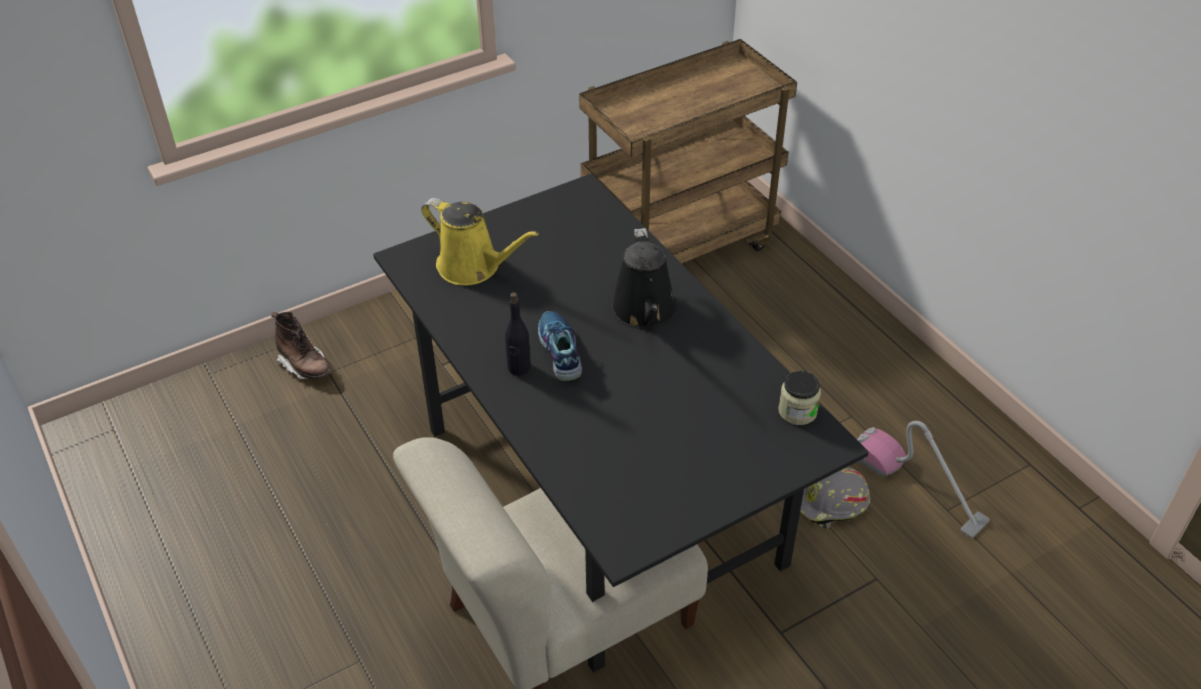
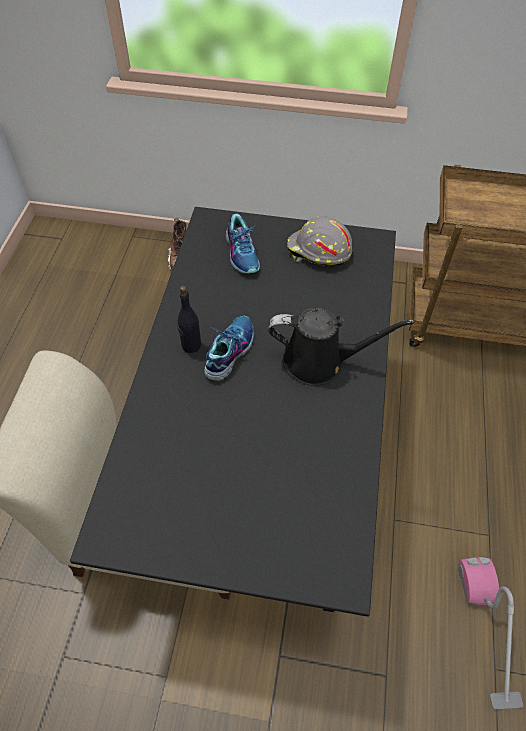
camera: 40 degrees right, 10 degrees up
yellow watering can [421,198,539,286] -> shoe [226,213,260,273]
black watering can [611,228,677,329] -> black watering can turned 120 degrees counterclockwise [268,308,413,386]
jar [778,371,821,425] -> none
grey hard hat [800,467,870,529] -> grey hard hat moved to [287,216,352,266]

